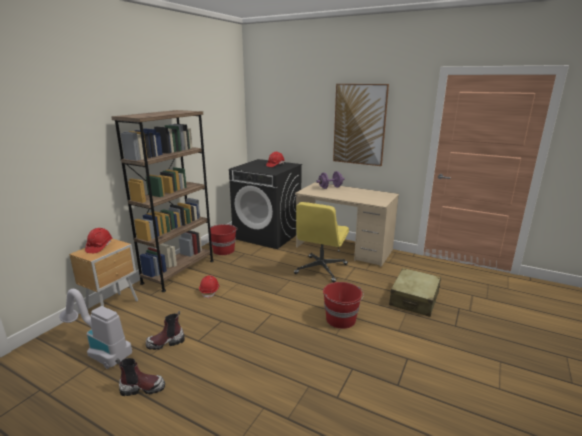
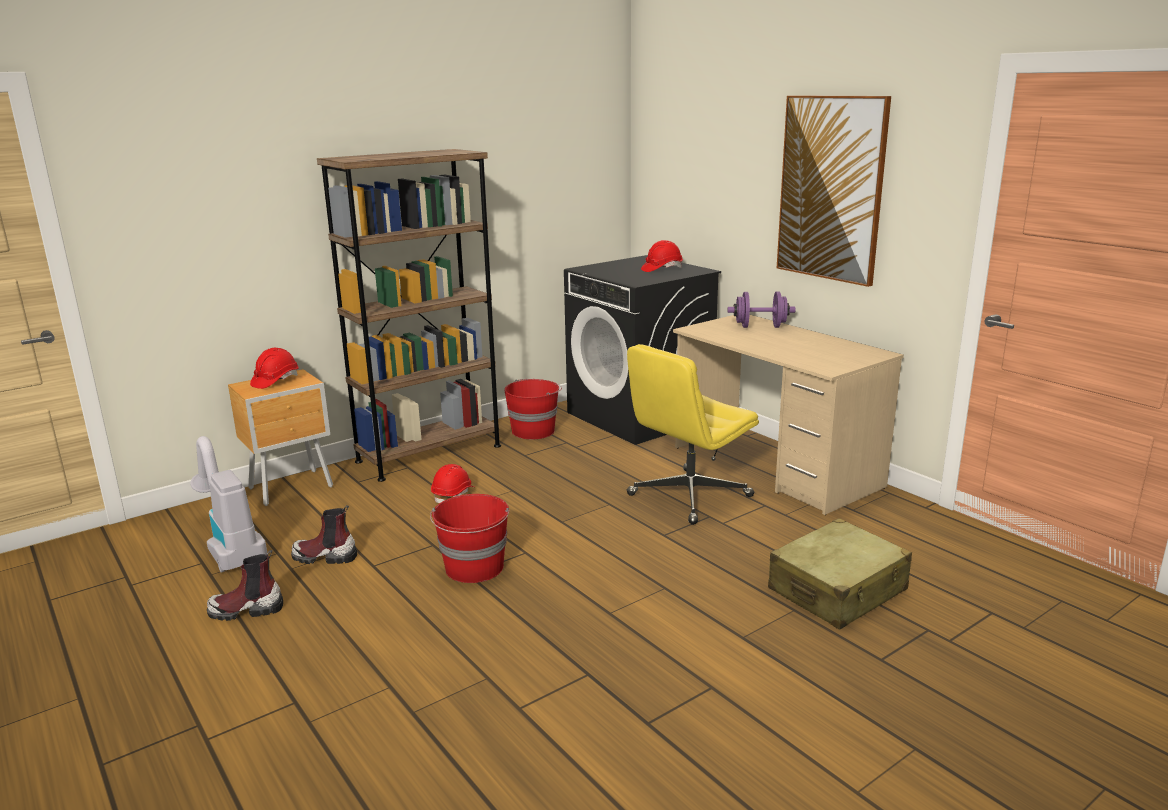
camera: 25 degrees right, 0 degrees up
boot [116,358,165,396] -> boot turned 150 degrees clockwise [207,550,283,621]
red bucket [323,282,364,329] -> red bucket moved to [430,494,510,583]

